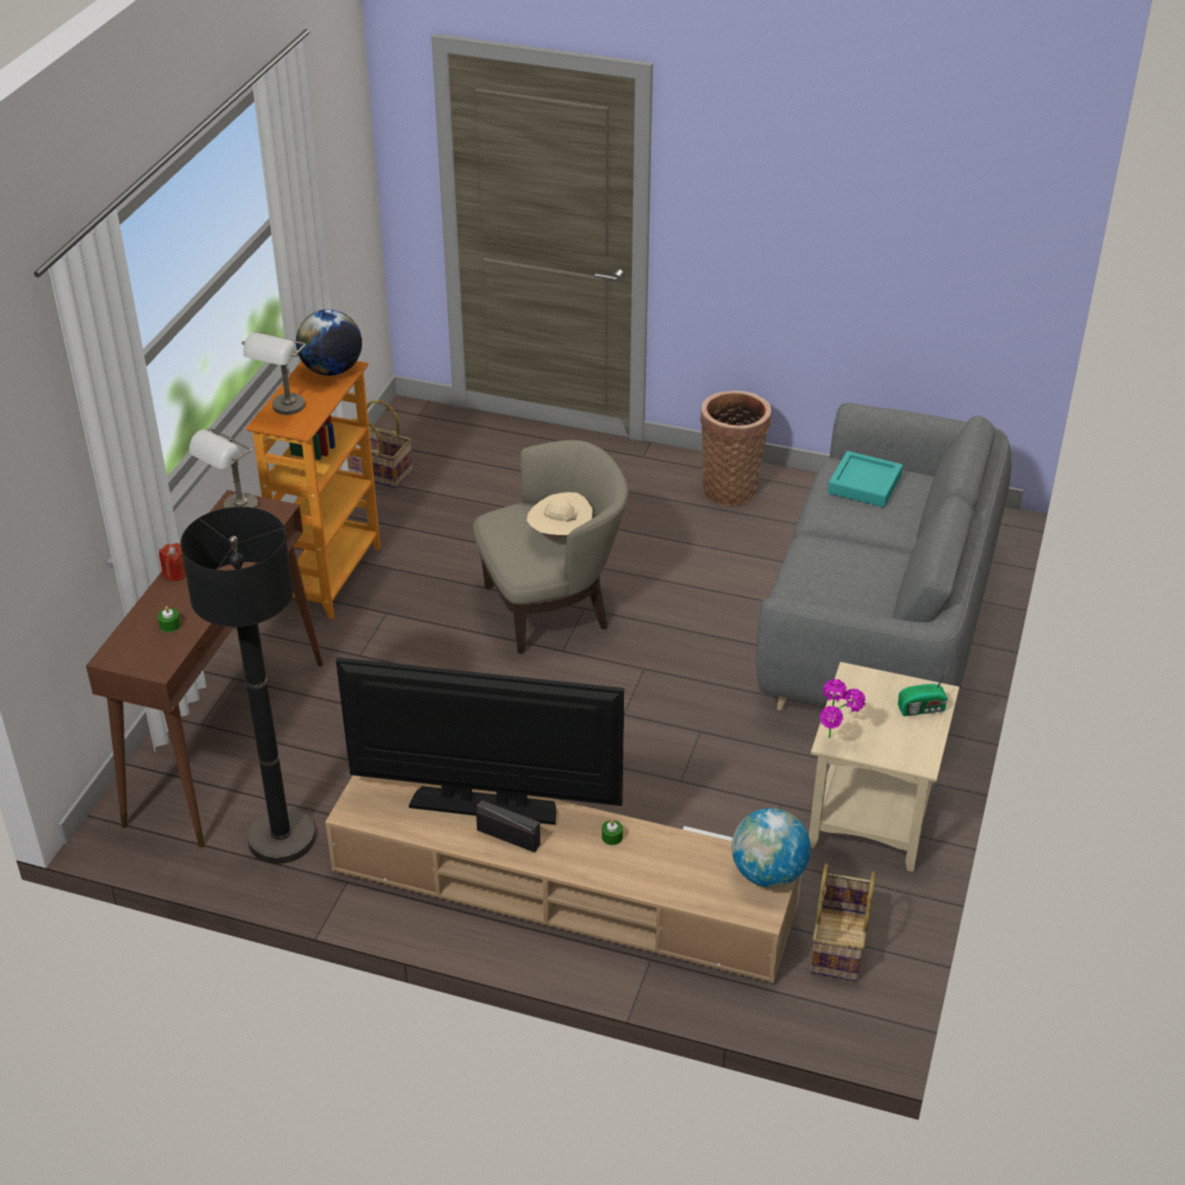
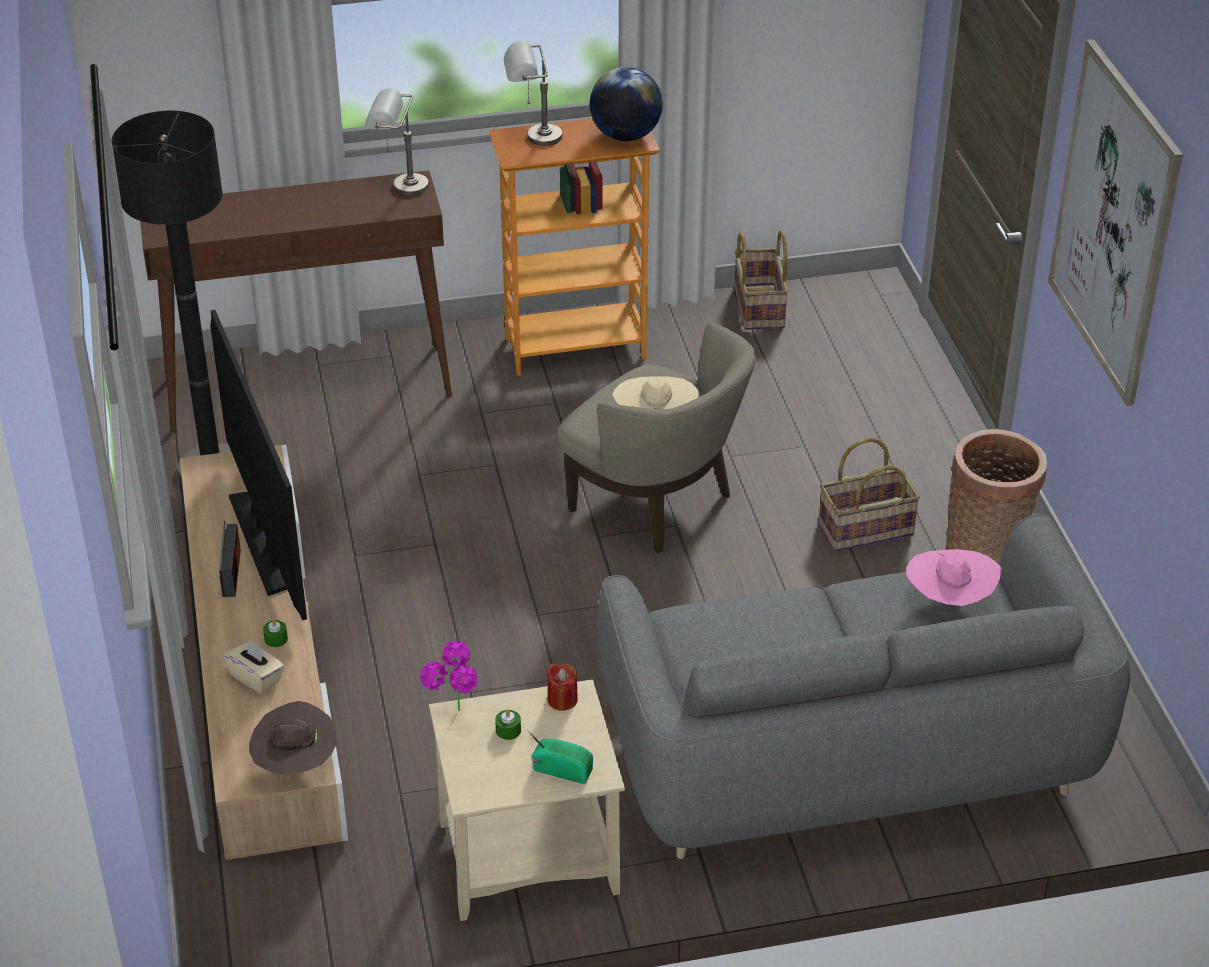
camera: 60 degrees right, 0 degrees up
green candle [157,606,181,632] -> green candle moved to [495,709,521,740]
red candle [159,543,186,581] -> red candle moved to [547,664,578,711]
globe [732,808,811,888] -> brown hat [249,701,337,775]
basket [810,863,876,981] -> basket moved to [819,438,920,551]
turquoise tray [828,451,903,507] -> pink hat [906,549,1002,606]
radio [898,666,949,716] -> radio turned 150 degrees clockwise [527,730,593,784]
none -> beige tissue box [223,640,284,694]
none -> picture [1048,39,1183,406]

